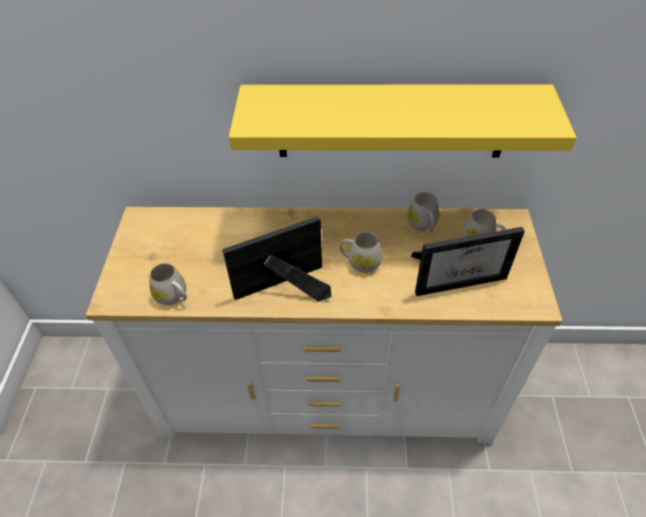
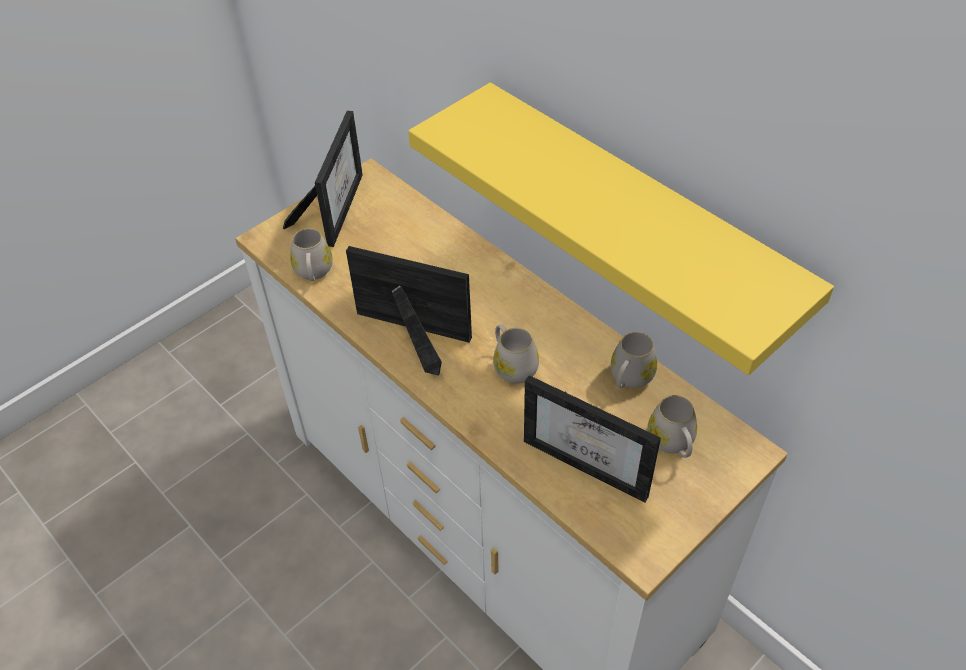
camera: 45 degrees right, 0 degrees up
none -> picture frame [283,111,363,247]

